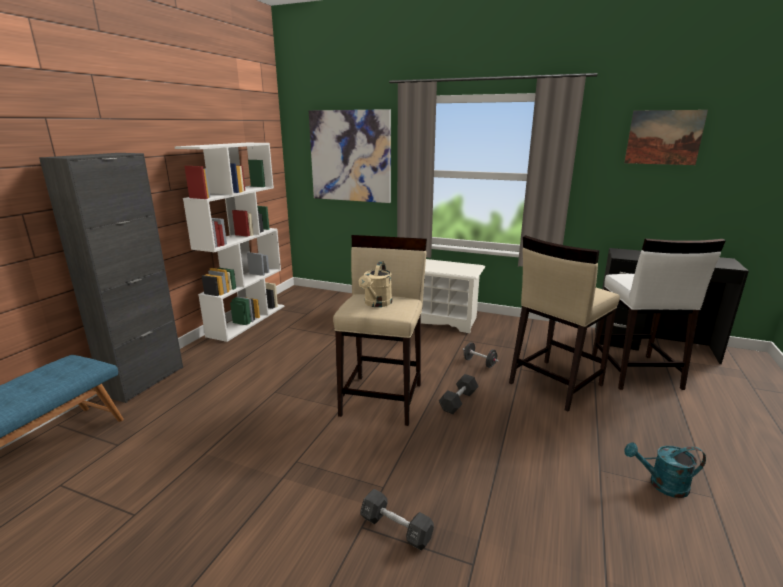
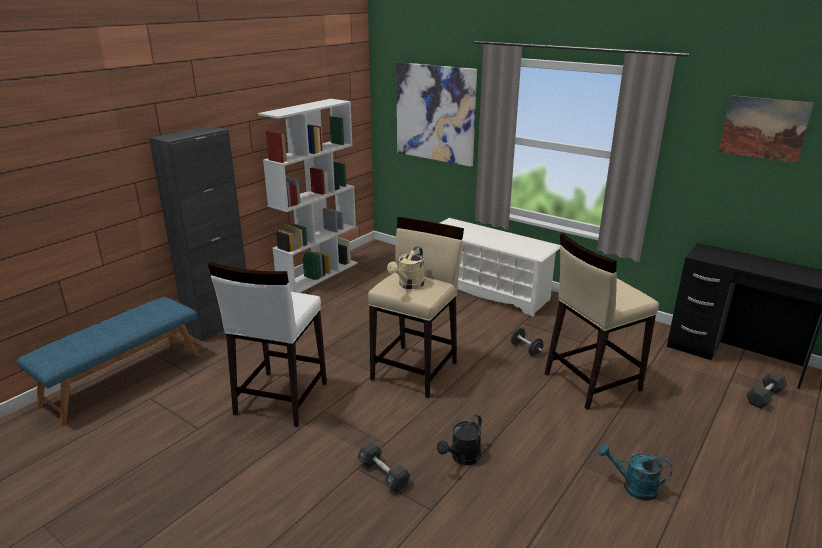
camera: 15 degrees right, 5 degrees up
black dumbbell [439,374,479,414] -> black dumbbell moved to [746,371,787,409]
white stool [592,239,726,390] -> white stool moved to [208,262,327,427]
none -> black watering can [437,415,482,465]

